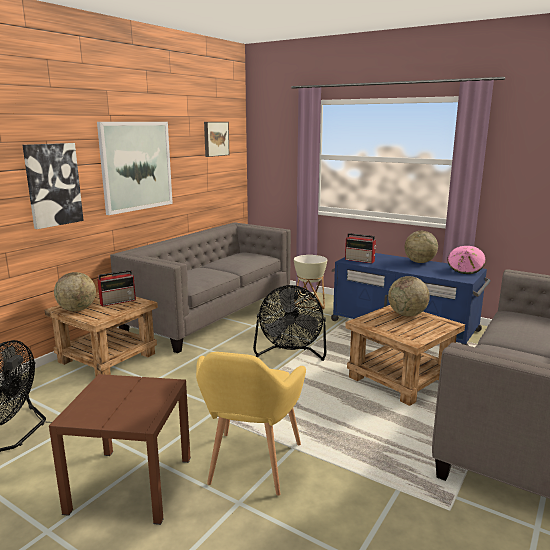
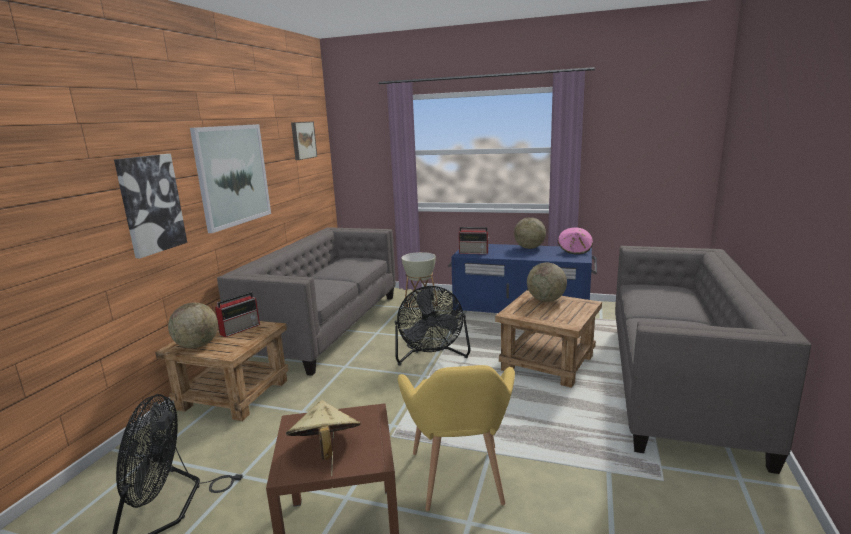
camera: 15 degrees left, 0 degrees up
none -> beige hat [286,400,361,460]

